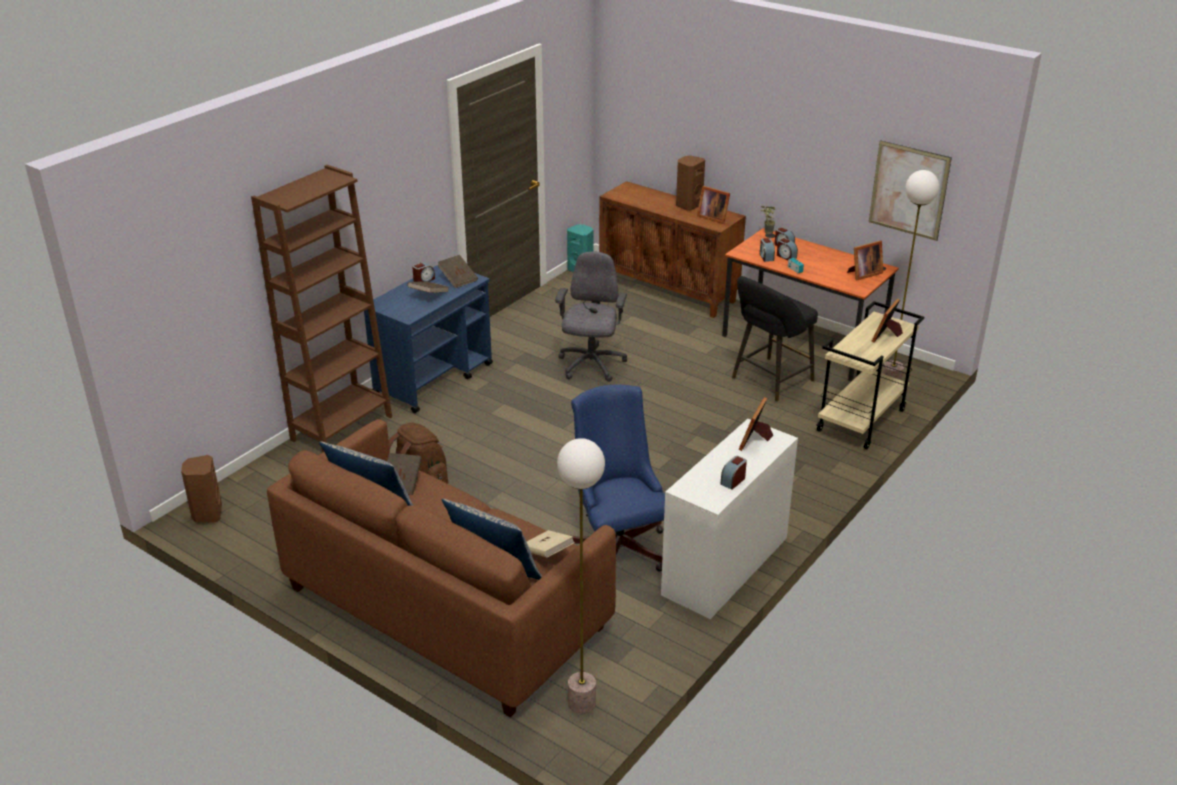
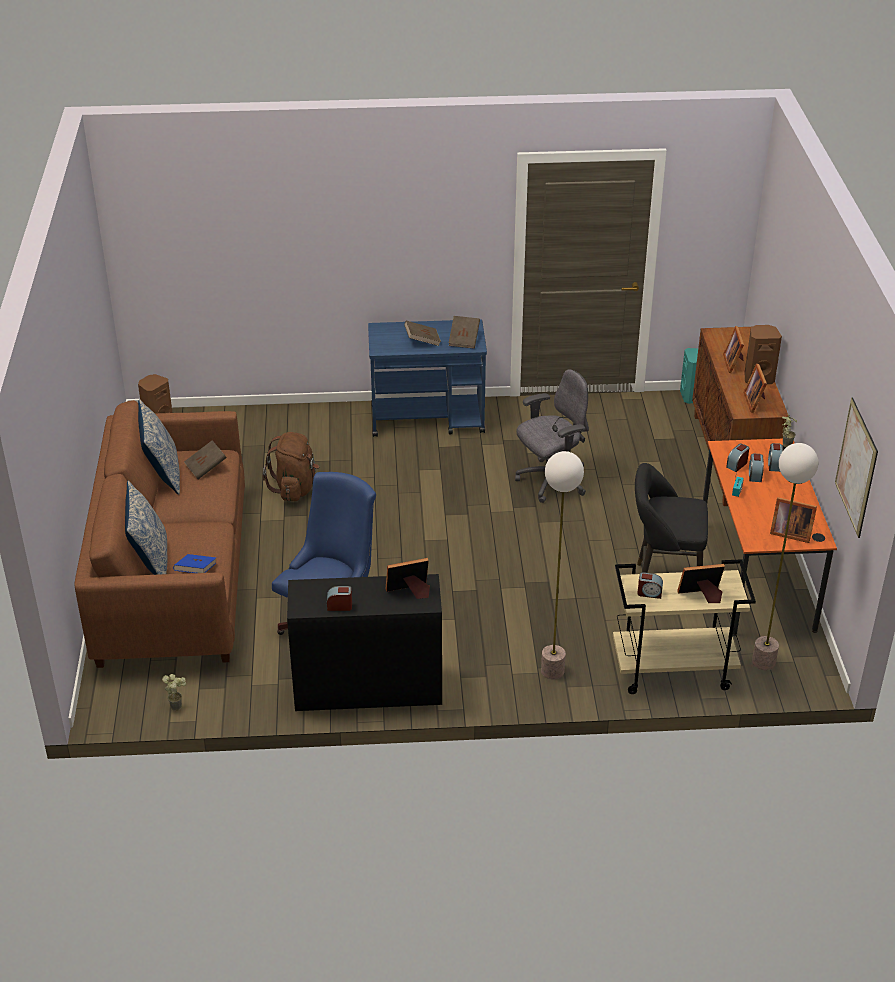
camera: 50 degrees right, 5 degrees up
brown bookcase [251,165,392,453] -> none
alarm clock [412,262,435,282] -> alarm clock moved to [637,572,663,599]
beige book [527,530,575,557] -> blue book [173,554,216,573]
floor lamp [557,438,605,714] -> floor lamp moved to [541,451,584,679]
white desk [661,419,798,619] -> black desk [287,574,442,711]
none -> potted plant [162,674,186,711]
none -> picture frame [723,326,744,373]

